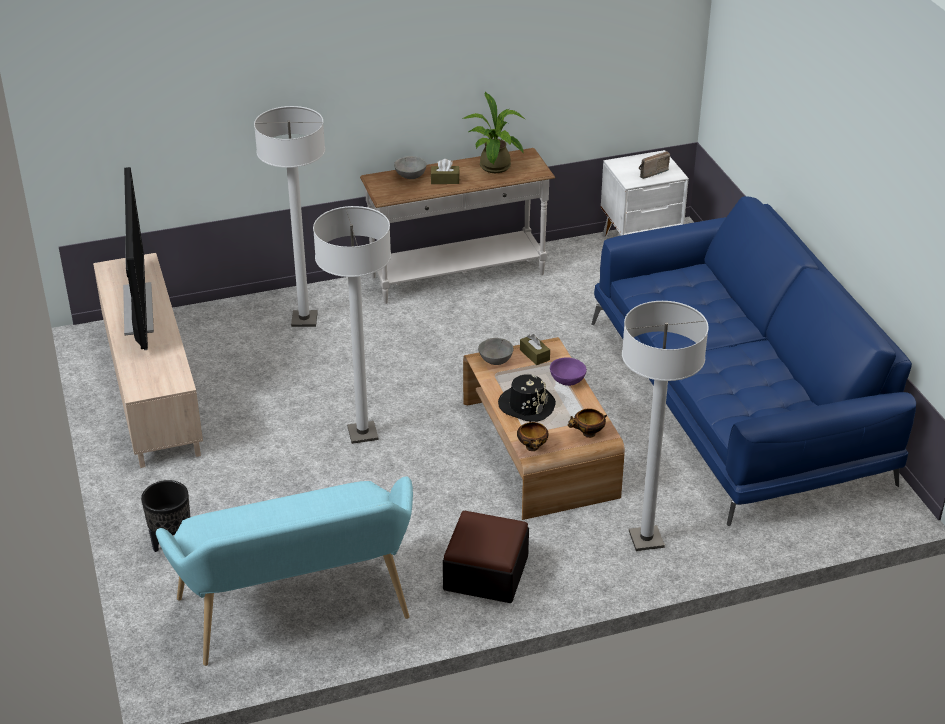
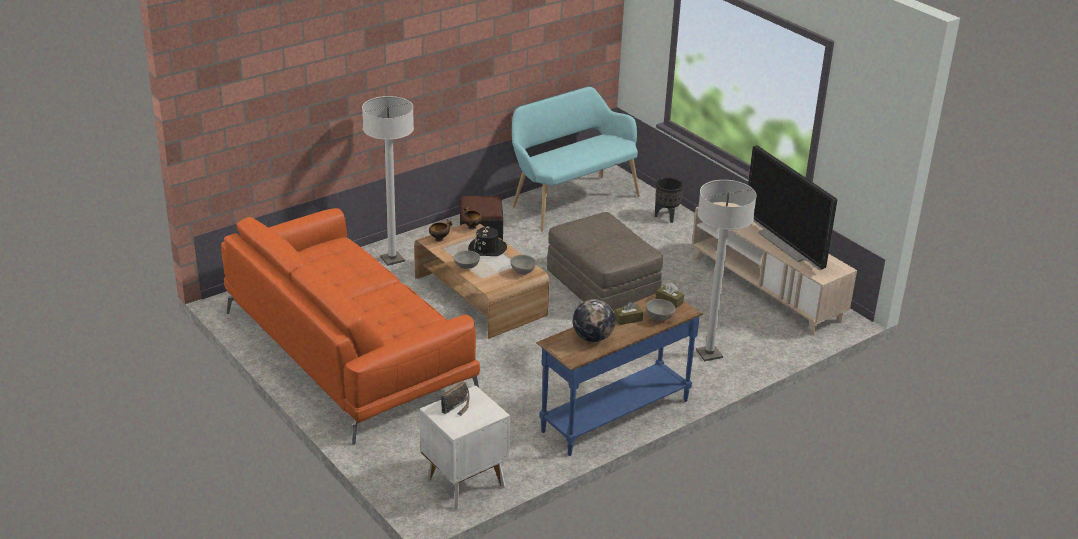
camera: 160 degrees right, 5 degrees down
white floor lamp [313,206,391,444] -> grey ottoman [547,212,663,311]
white console table [360,148,555,304] -> blue console table [536,294,703,456]
potted plant [463,92,526,173] -> globe [573,299,615,342]
brown tissue box [520,334,550,365] -> brown tissue box moved to [656,283,684,308]
purple bowl [550,358,587,386] -> grey bowl [454,250,480,269]
blue sofa [591,196,916,526] -> orange sofa [221,208,480,445]

